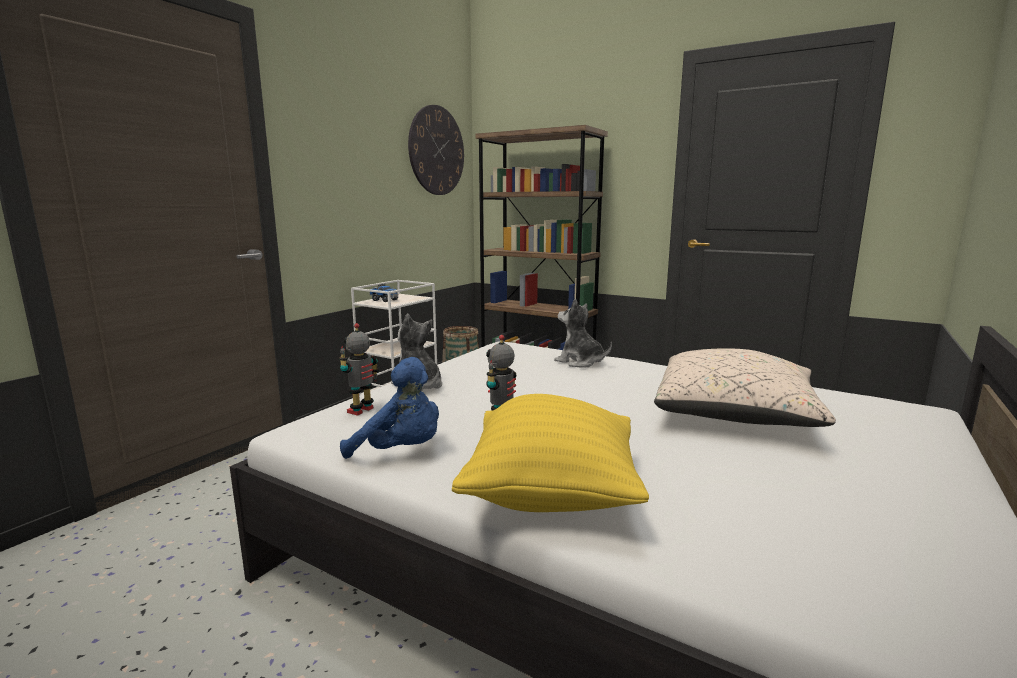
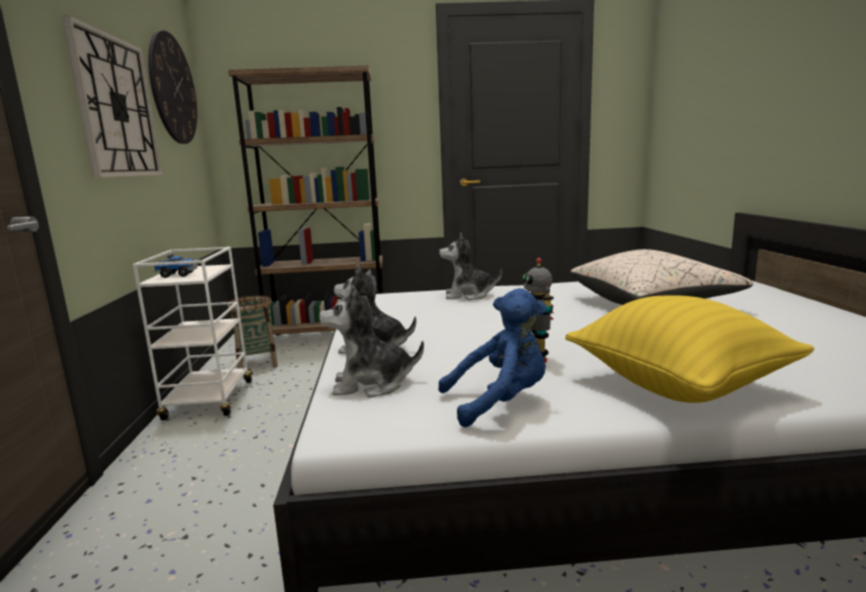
camera: 35 degrees left, 0 degrees up
toy robot [339,323,379,416] -> plush toy [319,285,424,398]
none -> wall clock [62,15,162,178]

